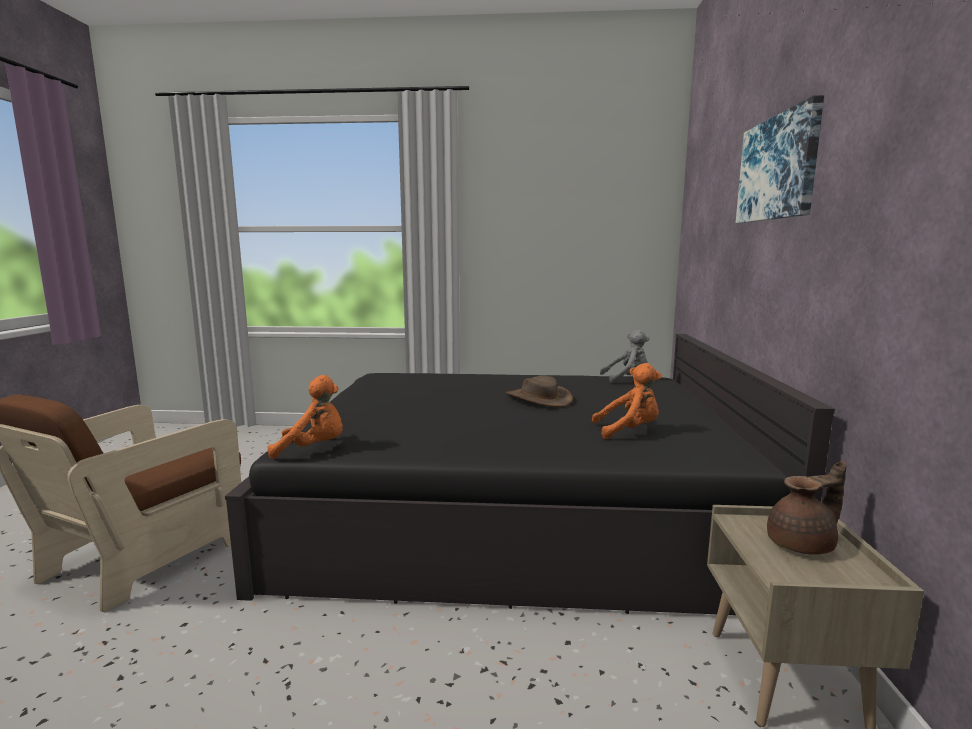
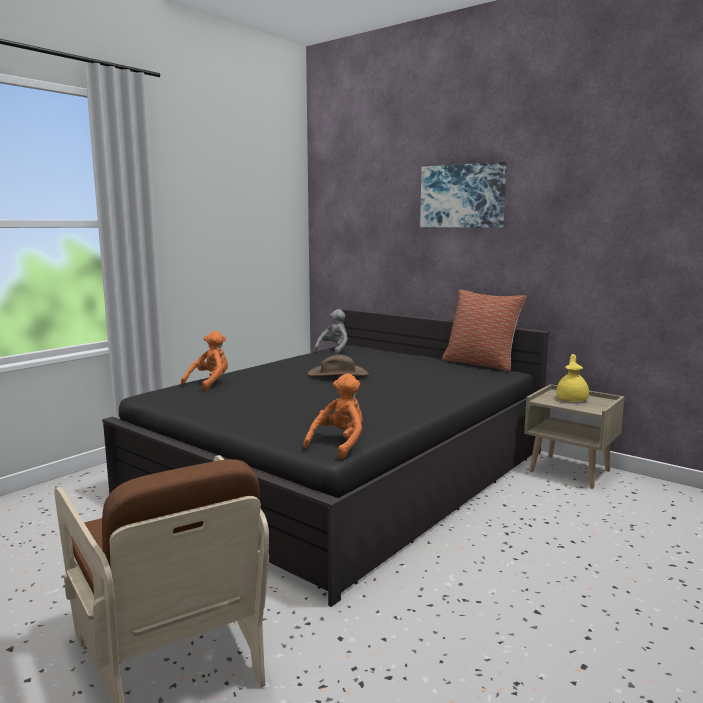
camera: 55 degrees left, 0 degrees up
orange plush toy [592,363,662,439] -> orange plush toy moved to [181,331,228,391]
brown teapot [767,460,846,554] -> yellow teapot [556,354,589,401]
none -> pillow [442,289,527,372]

